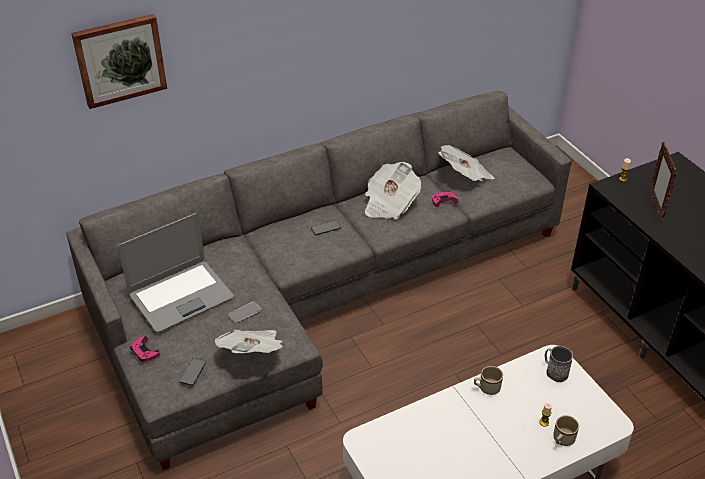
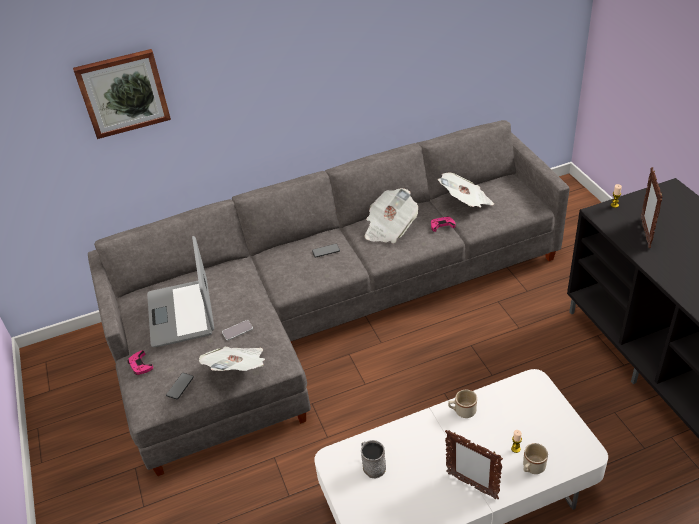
camera: 10 degrees right, 0 degrees up
laptop [118,213,234,333] -> laptop turned 105 degrees clockwise [147,236,214,347]
grey mug [545,346,573,382] -> grey mug moved to [361,440,386,478]
none -> picture frame [445,430,503,499]

